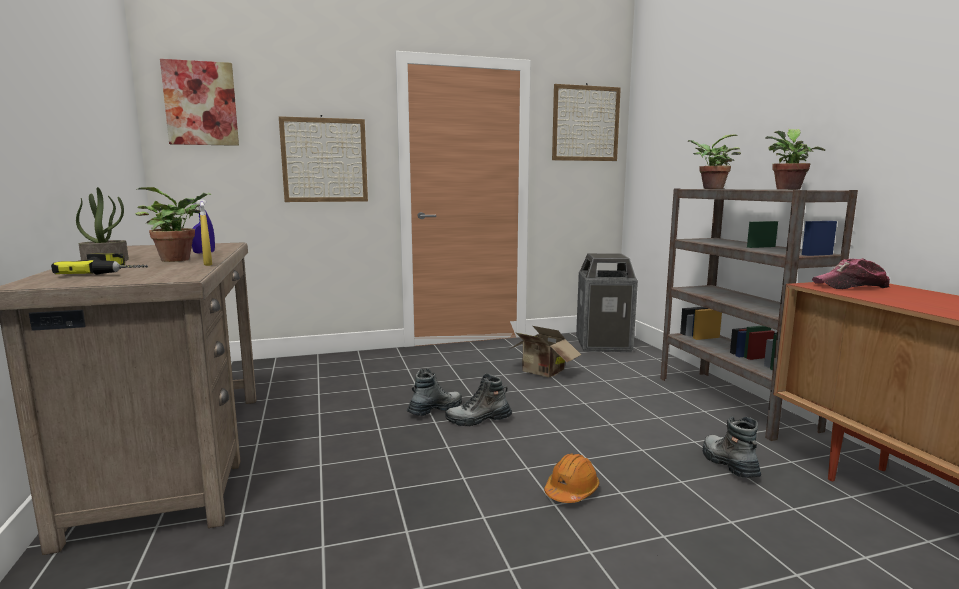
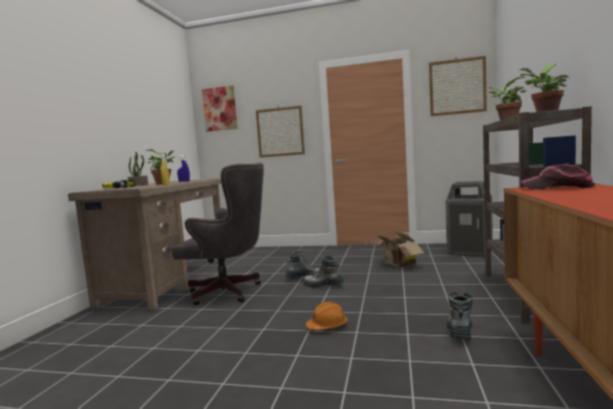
camera: 30 degrees right, 5 degrees down
none -> grey office chair [172,163,264,305]

